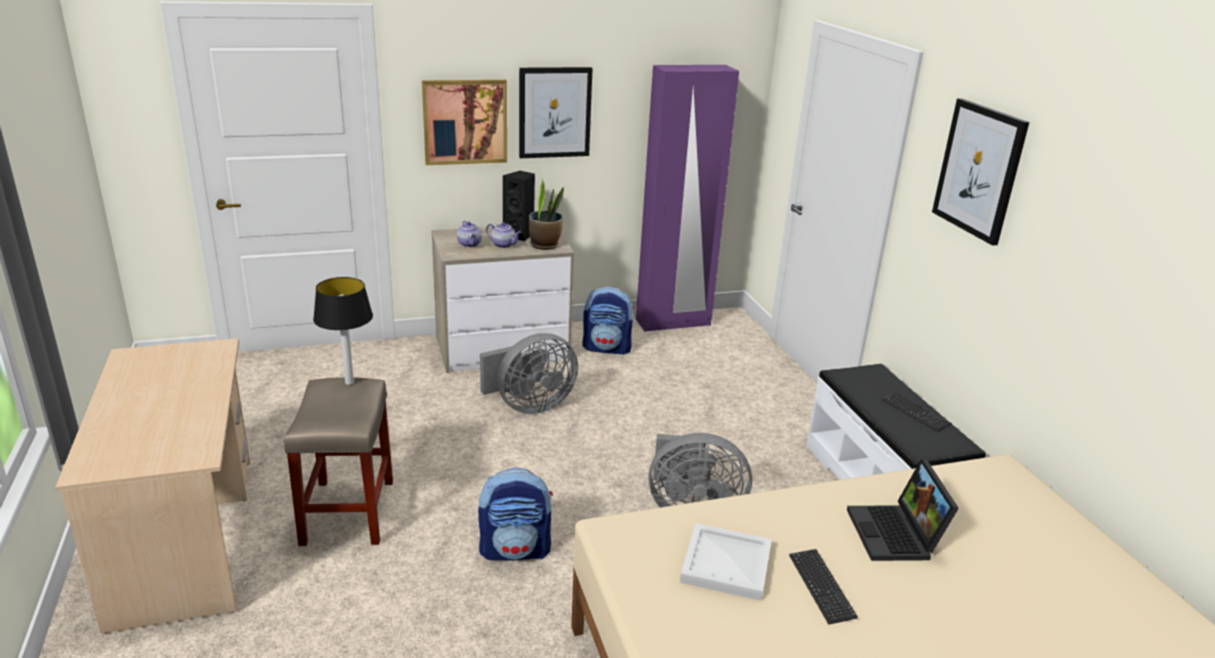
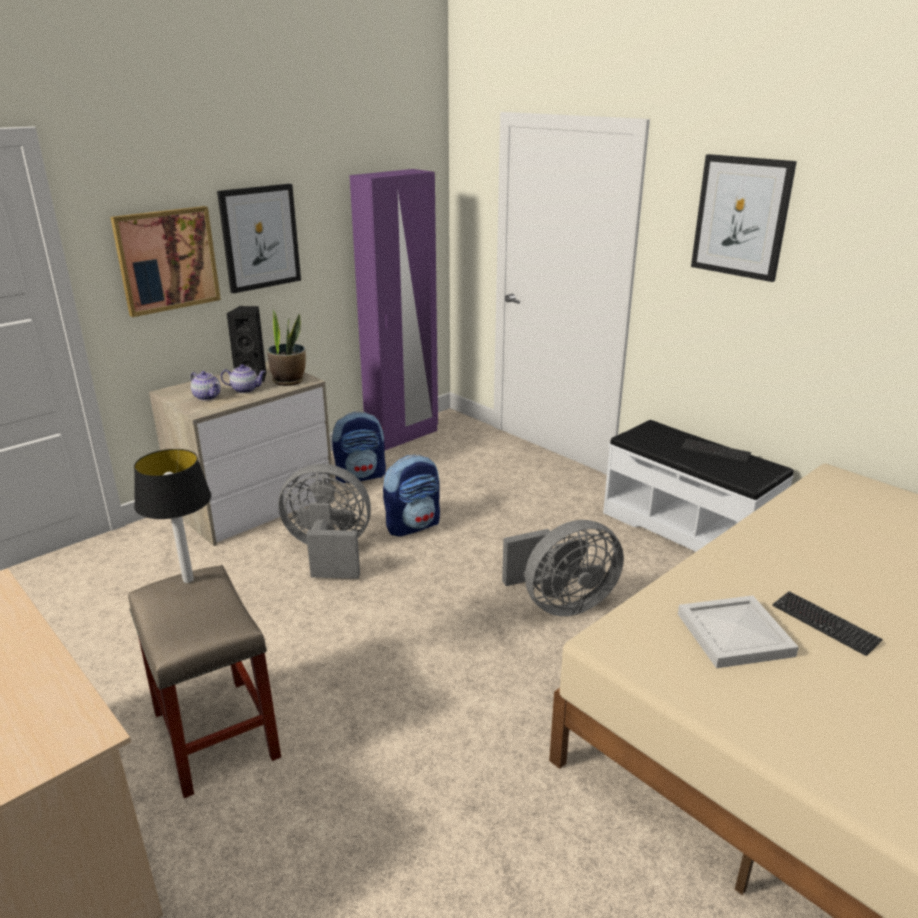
camera: 25 degrees left, 0 degrees up
backpack [478,468,553,561] -> backpack moved to [383,454,440,537]
grey fan [480,333,578,414] -> grey fan turned 120 degrees counterclockwise [278,464,371,579]
laptop [847,459,959,561] -> none

